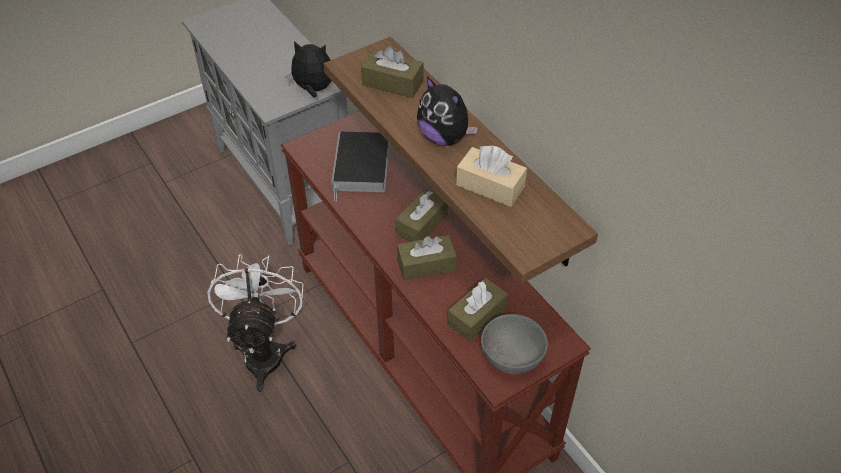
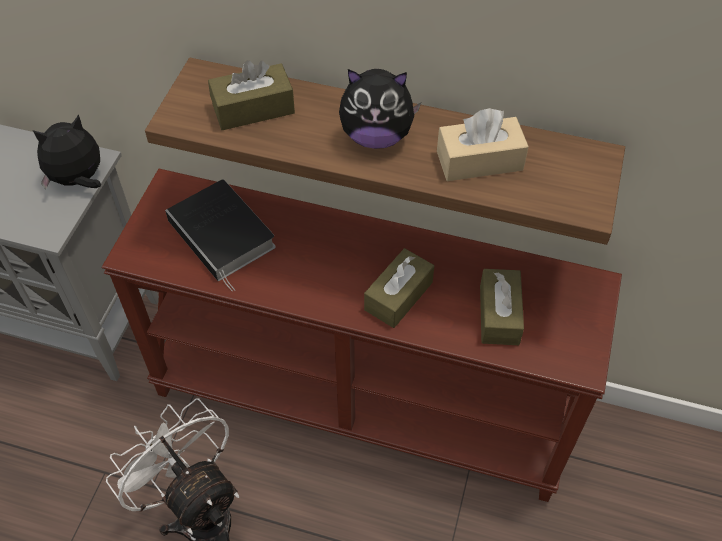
camera: 40 degrees left, 5 degrees up
brown tissue box [395,189,448,242] -> none
grey bowl [481,314,548,374] -> none

